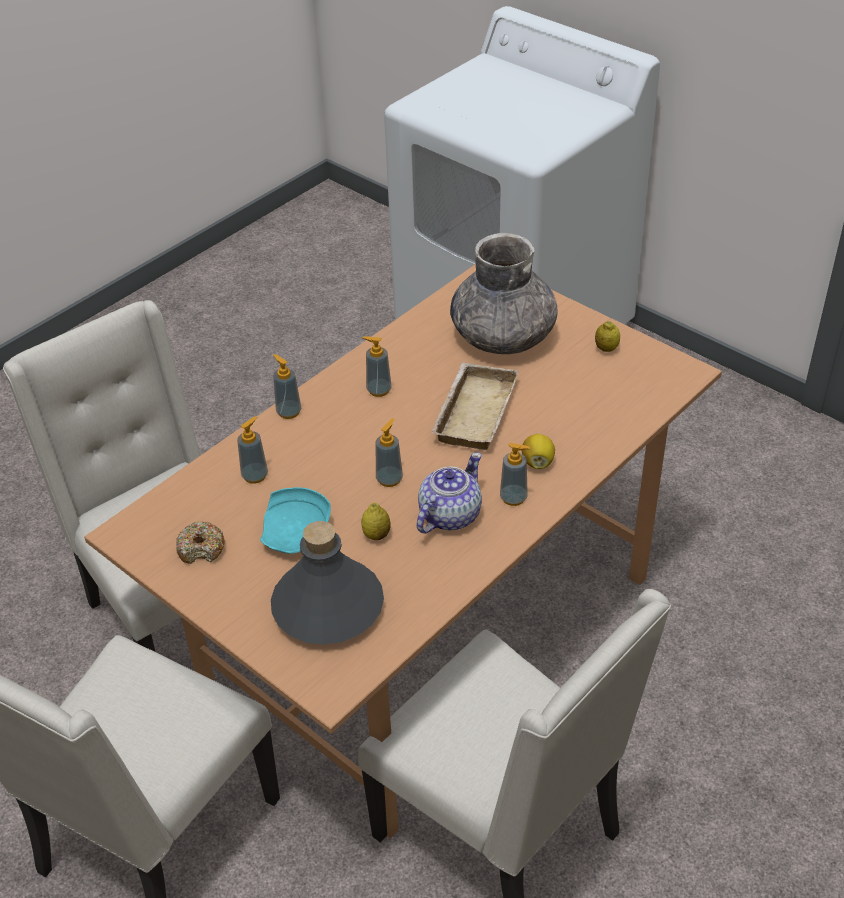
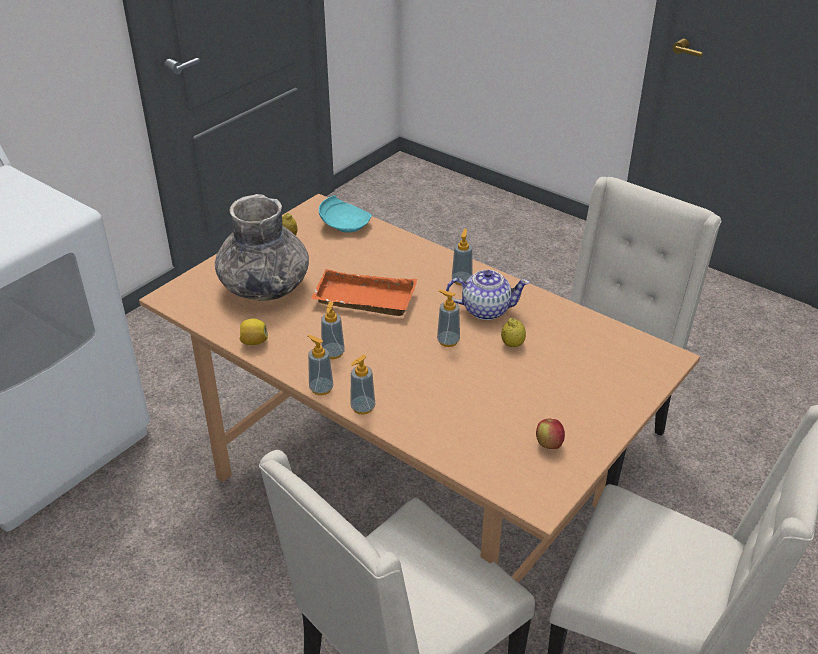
camera: 95 degrees left, 5 degrees down
donut [176,521,225,564] -> apple [536,419,565,449]
soap dispenser [237,416,268,484] -> soap dispenser moved to [307,335,333,395]
turquoise plate [260,487,331,554] -> turquoise plate moved to [319,195,372,233]
grey bottle [271,521,384,645] -> none
teapot [417,452,482,534] -> teapot turned 150 degrees clockwise [446,270,530,320]
beige tray [431,363,519,450] -> orange tray [311,269,417,316]
lemon [522,434,555,469] -> lemon moved to [240,318,268,345]

